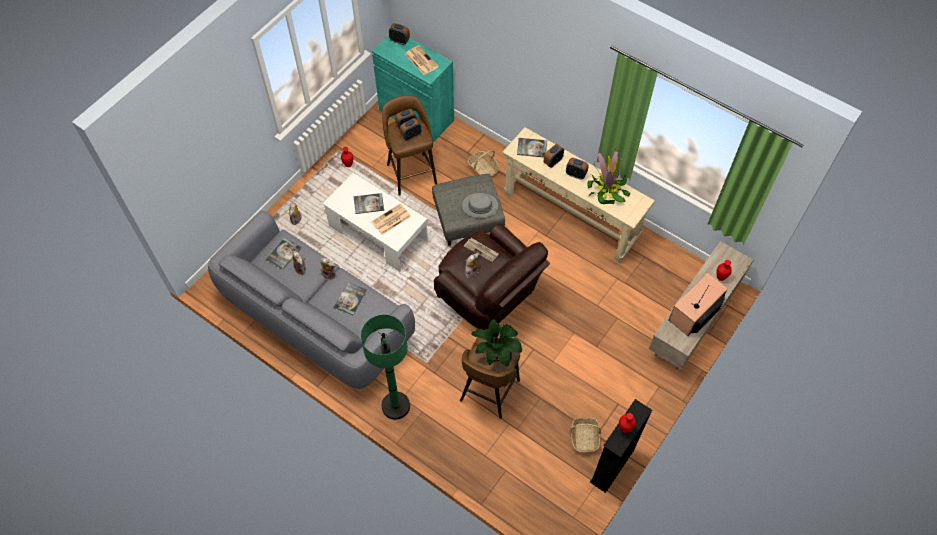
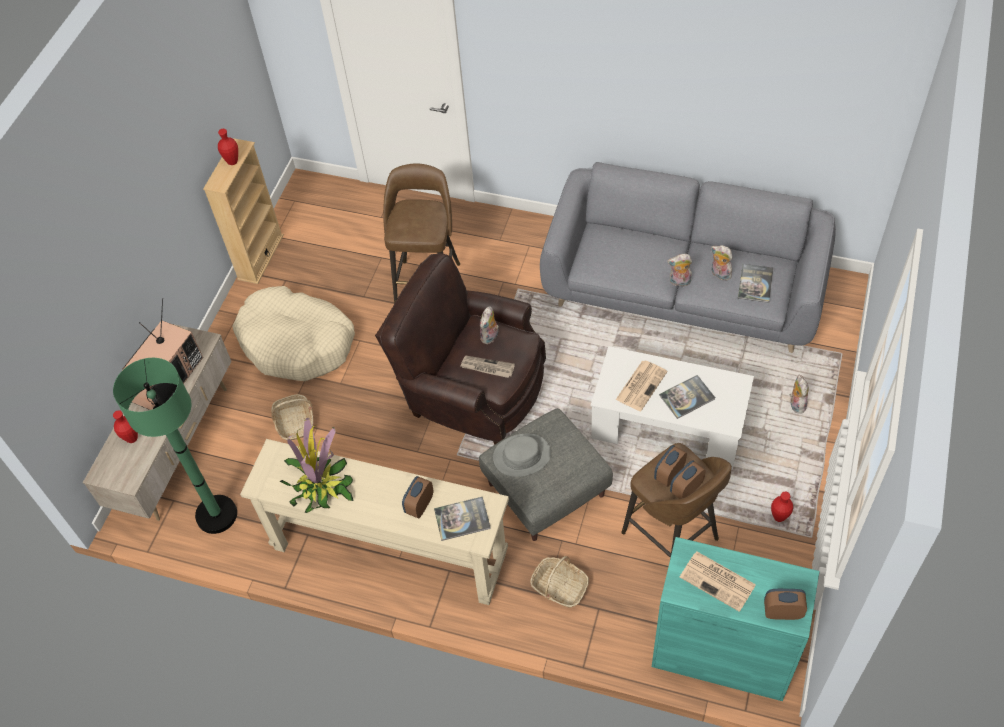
camera: 165 degrees right, 5 degrees down
book [334,282,367,315] -> none
green floor lamp [361,314,410,420] -> green floor lamp moved to [113,358,237,534]
potted plant [471,320,522,367] -> none
alarm clock [566,158,589,180] -> none
basket [570,417,601,452] -> basket moved to [271,394,313,441]
black bookcase [590,399,652,493] -> beige bookcase [203,138,284,284]
none -> beige dog bed [232,286,355,381]

